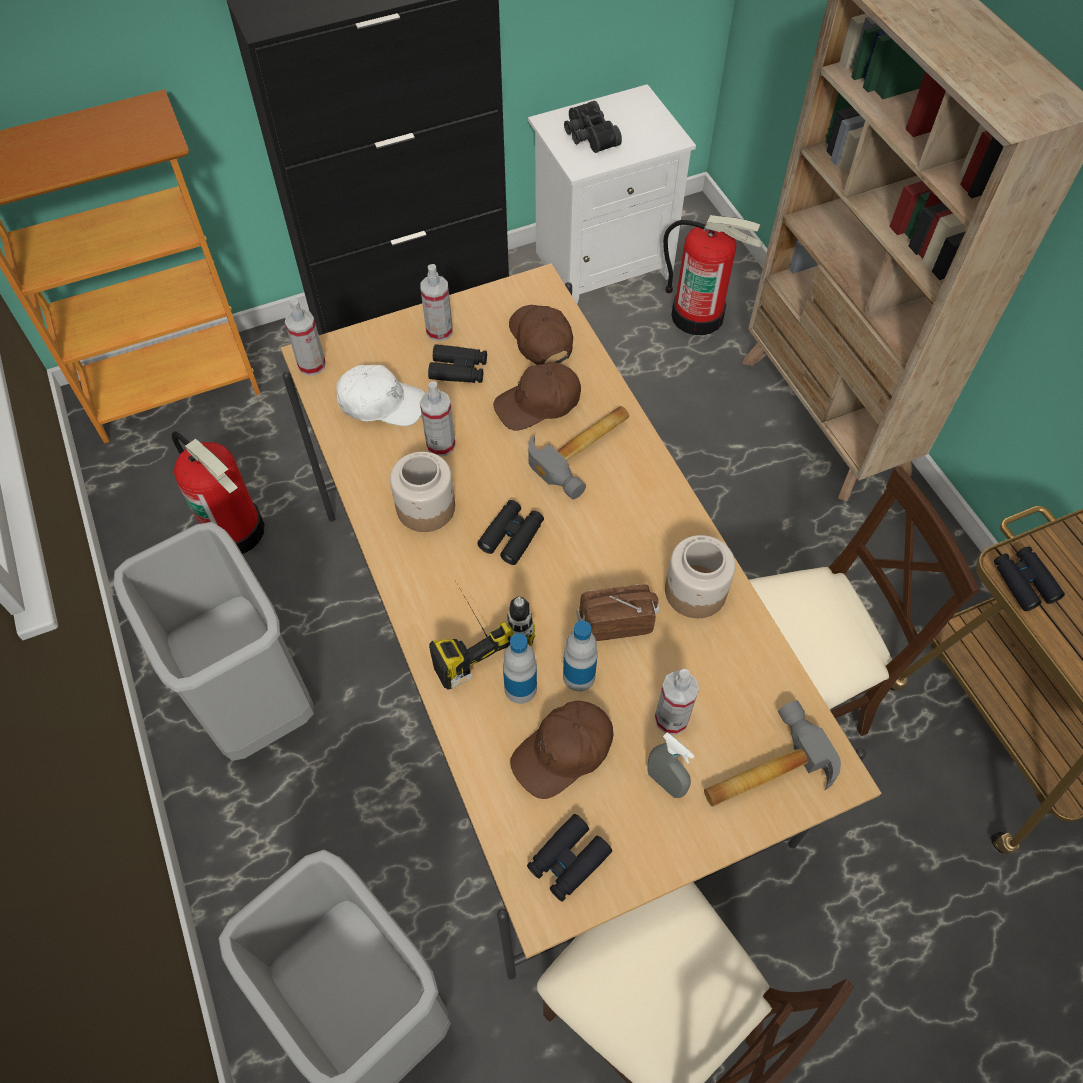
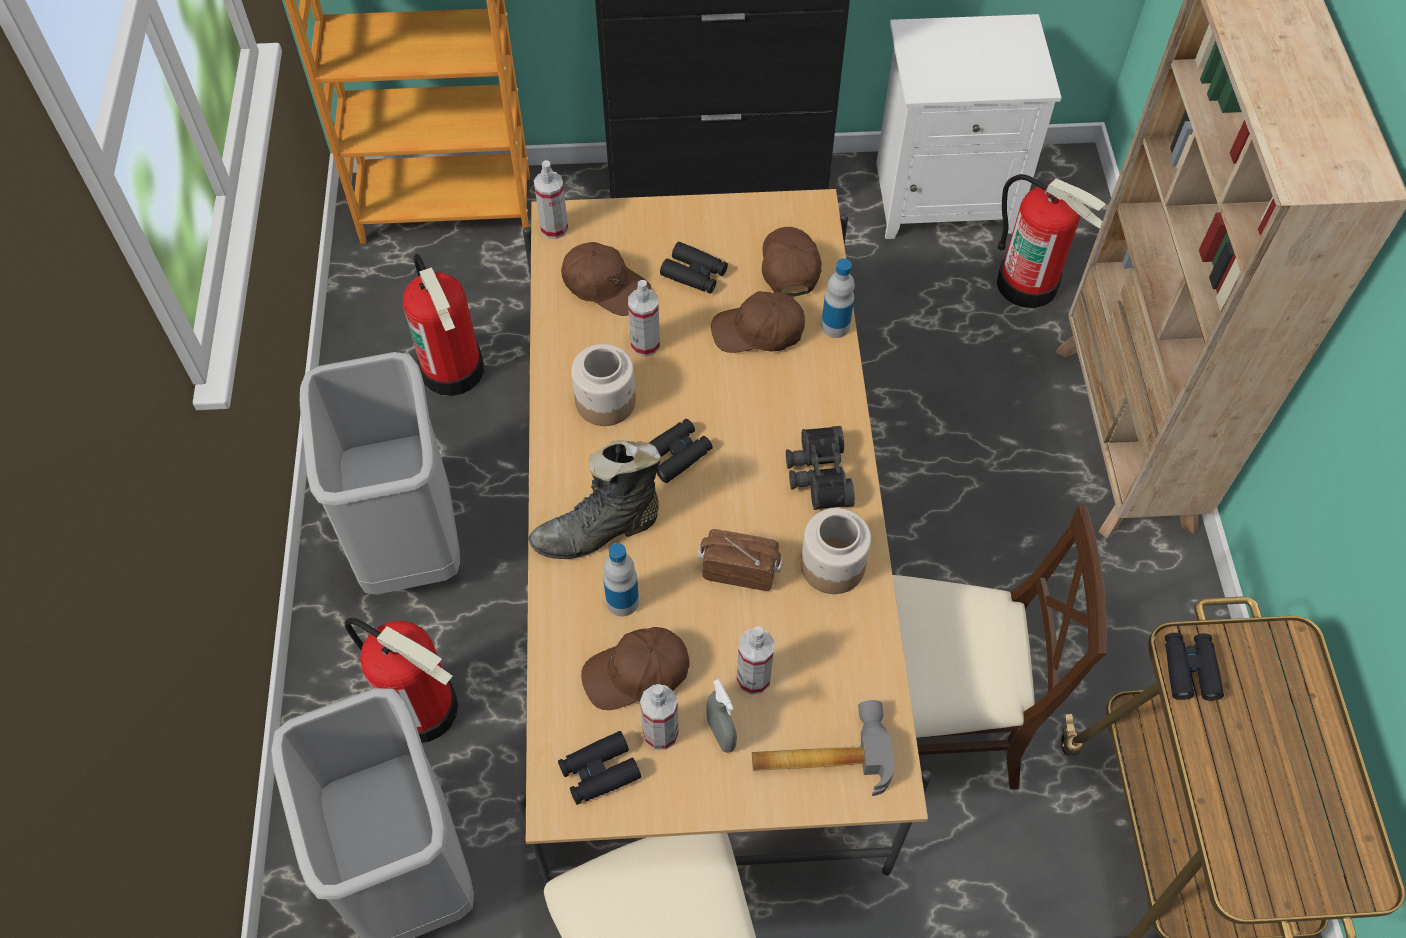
camera: 20 degrees right, 0 degrees up
white cap [336,365,426,426] -> brown cap [561,242,651,316]
spray bottle [420,264,453,341] -> spray bottle moved to [640,684,679,750]
power drill [429,582,535,690] -> black boot [528,440,661,559]
hammer [528,406,629,499] -> none
bottle [563,621,598,692] -> bottle moved to [821,259,855,338]
black binoculars [564,101,622,153] -> black binoculars moved to [786,426,855,510]
none -> fire extinguisher [344,618,458,743]

